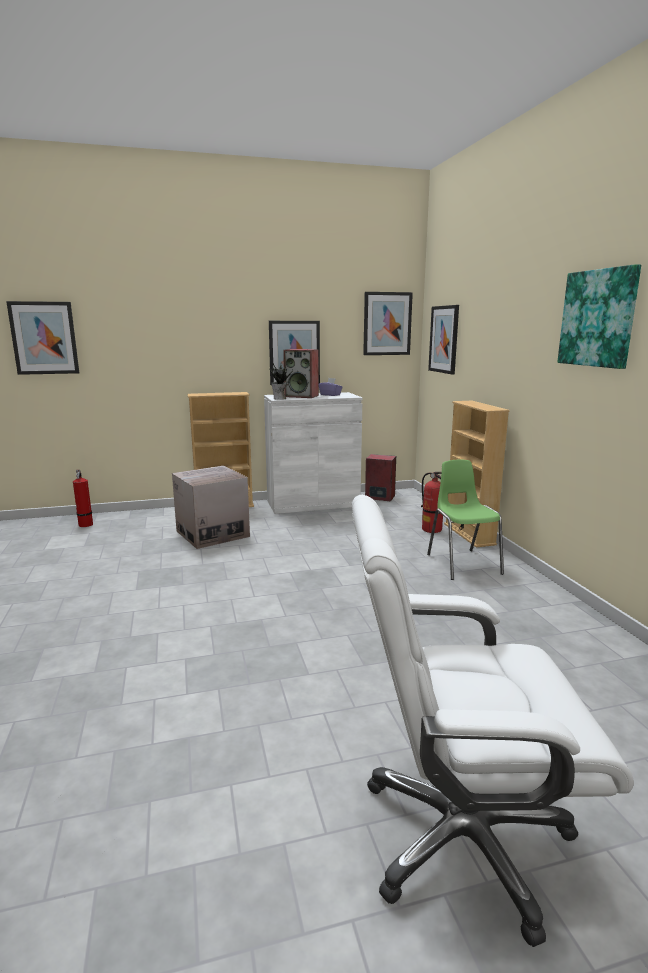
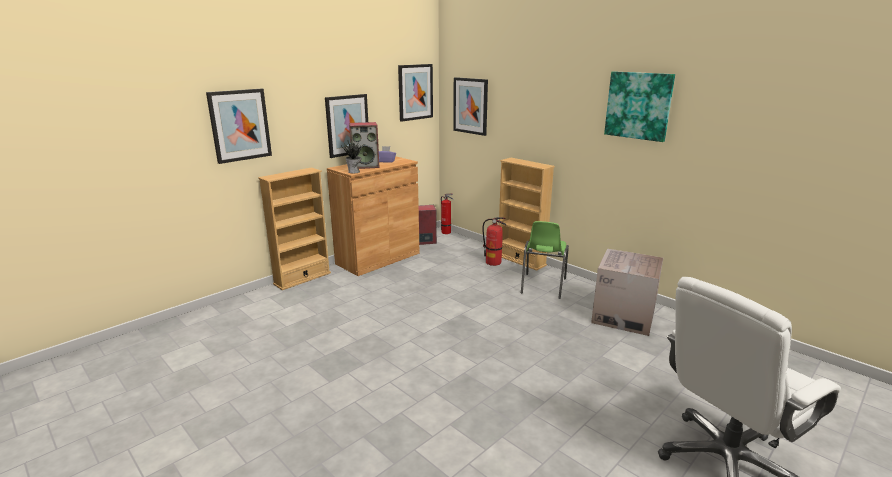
camera: 30 degrees left, 5 degrees up
picture [6,301,79,375] -> picture moved to [206,89,272,164]
fire extinguisher [73,470,93,527] -> fire extinguisher moved to [441,193,454,234]
cardboard box [172,466,250,549] -> cardboard box moved to [591,249,663,336]
white cabinet [264,392,363,514] -> brown cabinet [327,156,420,276]
green chair [427,460,504,580] -> green chair turned 120 degrees counterclockwise [521,221,569,299]

